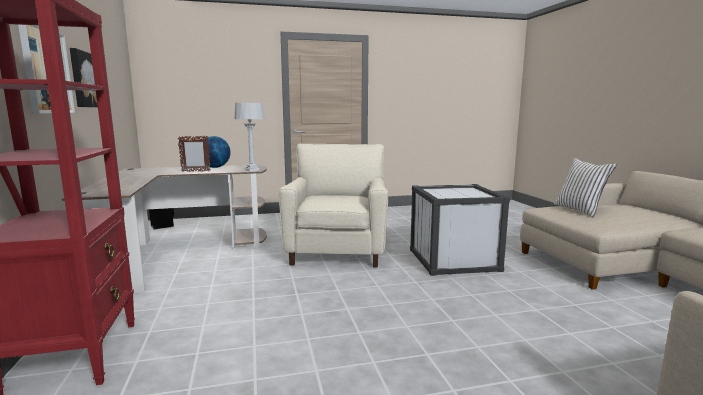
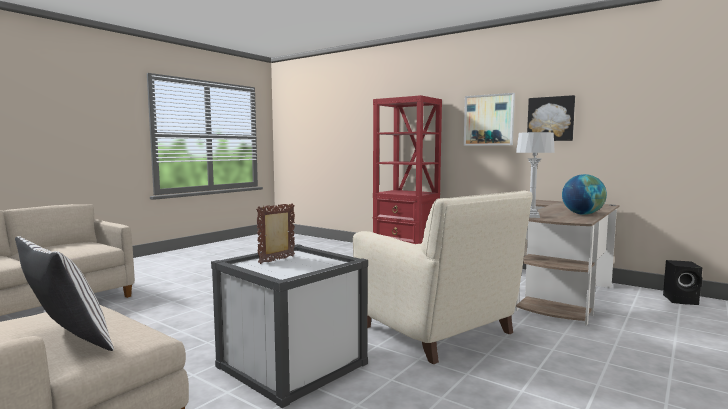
camera: 140 degrees right, 5 degrees down
picture frame [178,136,211,172] -> picture frame moved to [256,203,295,264]

